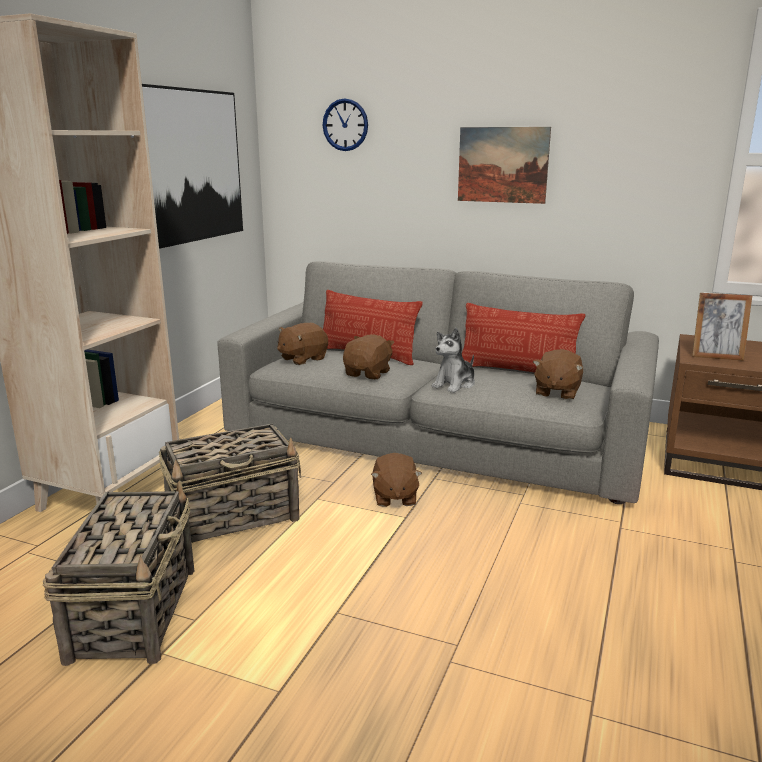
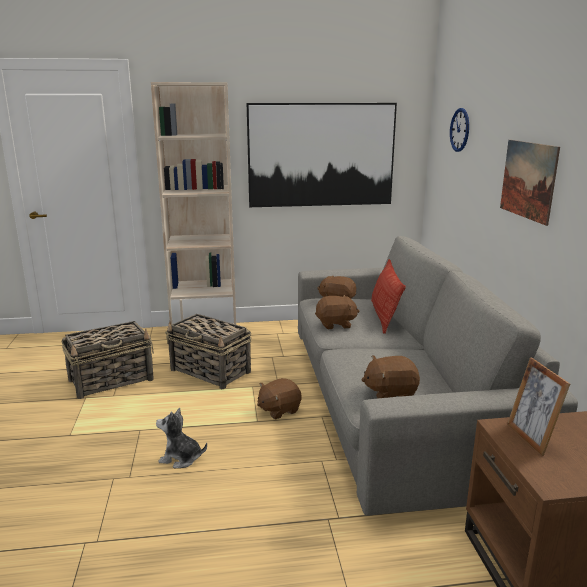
camera: 60 degrees right, 0 degrees up
plush toy [432,328,475,393] -> plush toy moved to [156,408,207,468]
pillow [462,303,585,373] -> none

